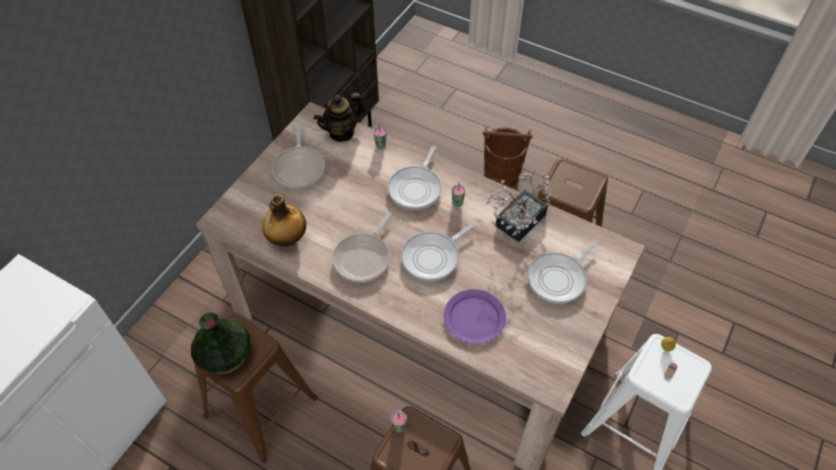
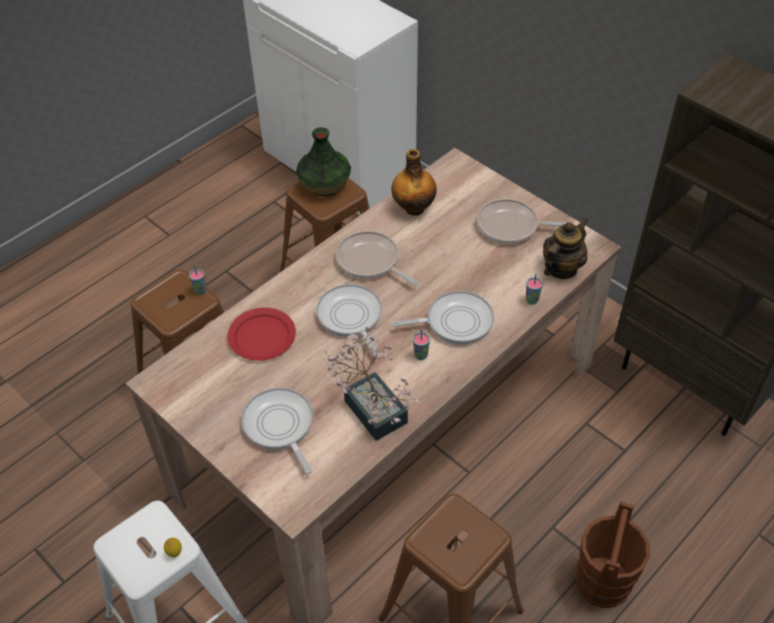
camera: 105 degrees right, 5 degrees down
teapot [314,93,365,142] -> teapot turned 60 degrees clockwise [543,218,588,279]
frying pan [388,146,442,210] -> frying pan turned 135 degrees clockwise [392,291,494,345]
purple plate [444,289,506,344] -> red plate [227,307,296,361]

